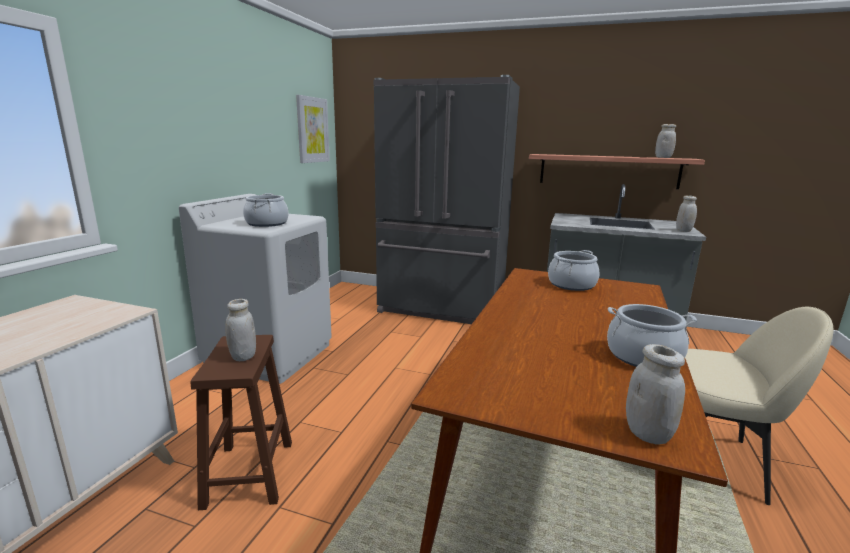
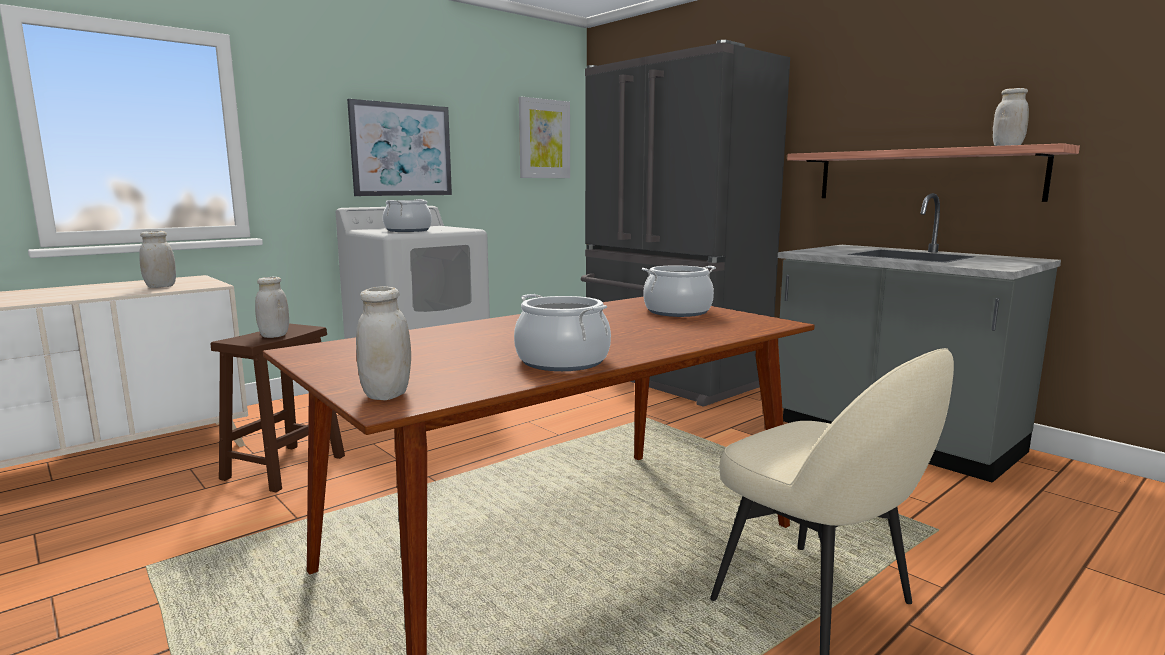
camera: 30 degrees right, 5 degrees down
white jar [676,195,697,232] -> white jar moved to [139,231,176,288]
none -> picture [347,99,452,196]

